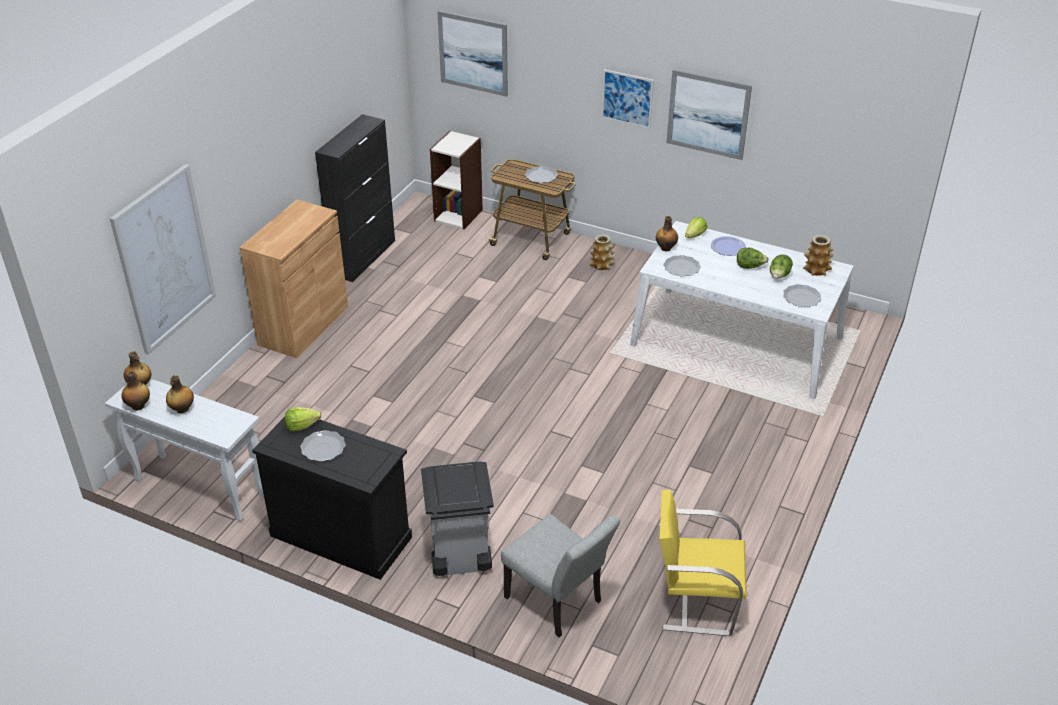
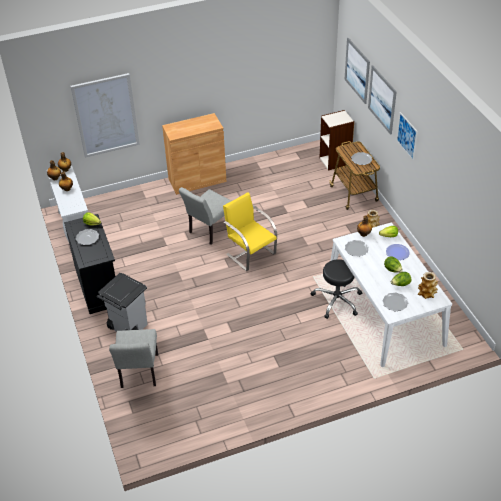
camera: 45 degrees right, 5 degrees up
black cabinet [315,114,395,282] -> none
yellow chair [659,490,747,636] -> yellow chair moved to [223,192,277,271]
picture [667,69,752,160] -> picture moved to [368,65,397,135]
none -> grey chair [179,187,231,245]
none -> black stool [311,259,362,319]

